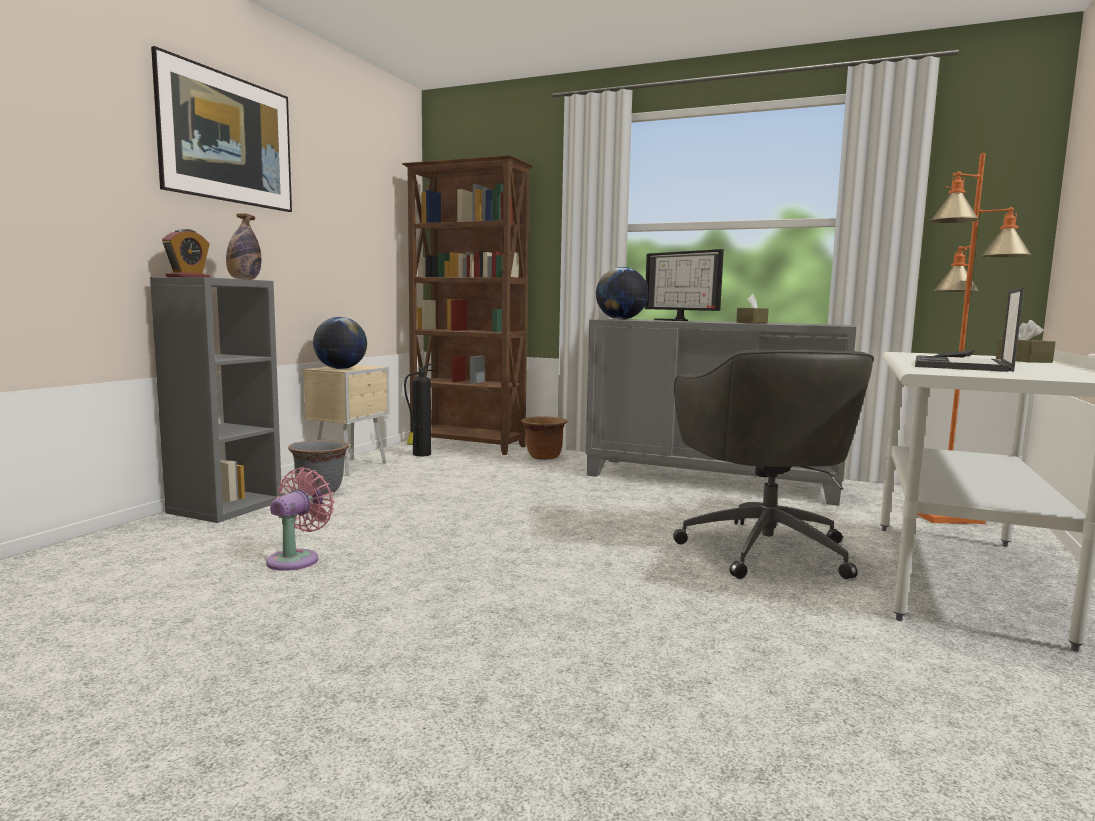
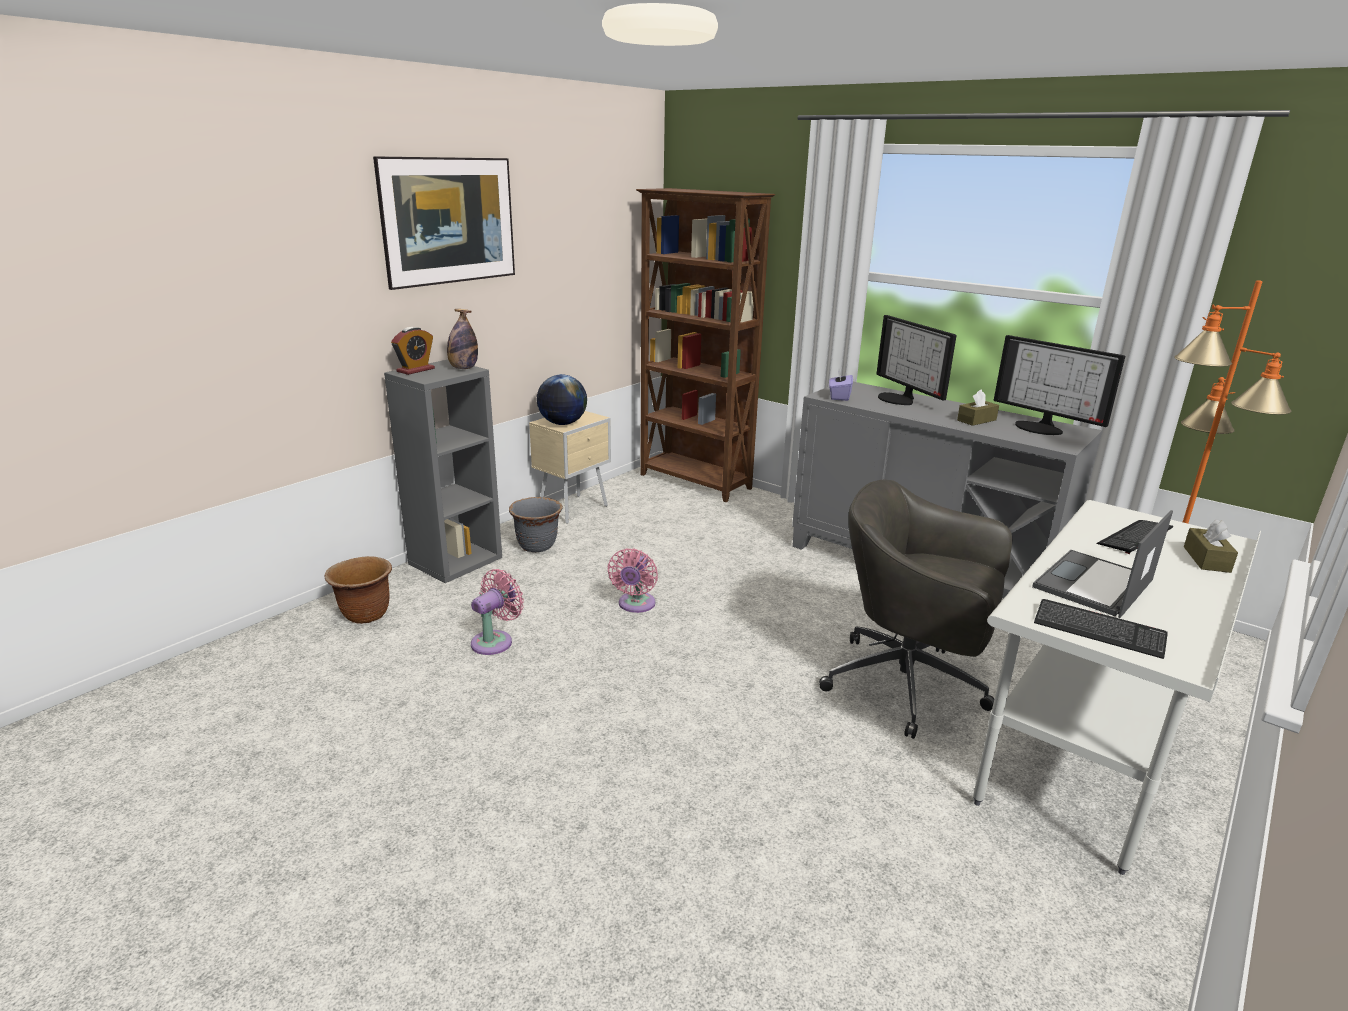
camera: 15 degrees right, 15 degrees up
fire extinguisher [404,363,436,457] -> none
brown planter [521,416,567,460] -> brown planter moved to [324,556,392,624]
globe [596,267,648,320] -> purple tissue box [829,369,853,401]
grey office chair [673,350,874,579] -> grey office chair turned 105 degrees clockwise [819,480,1013,739]
none -> pink fan [607,548,658,613]
none -> monitor [994,335,1125,435]
none -> keyboard [1034,599,1168,659]

